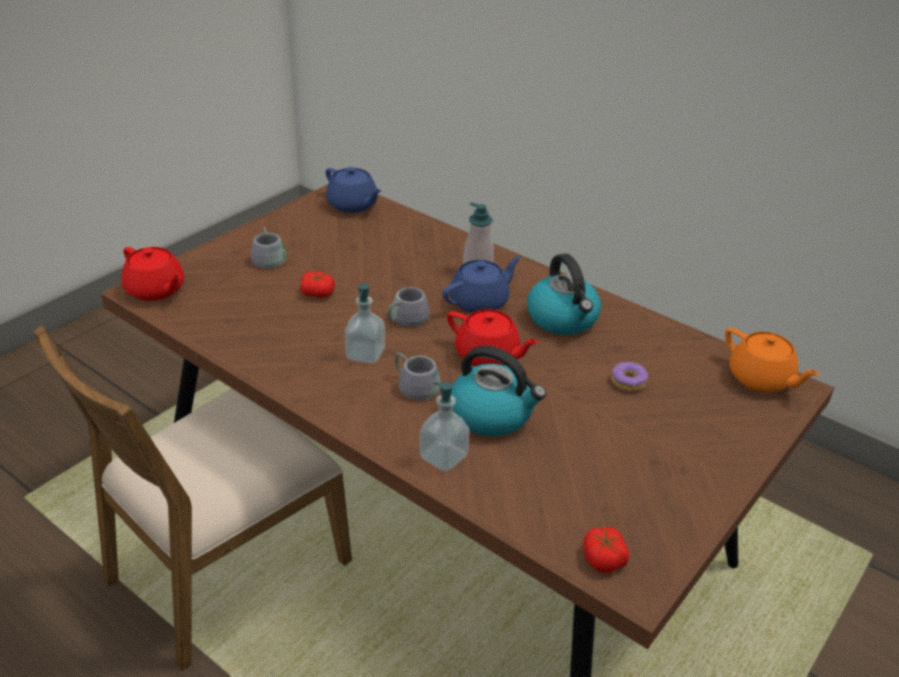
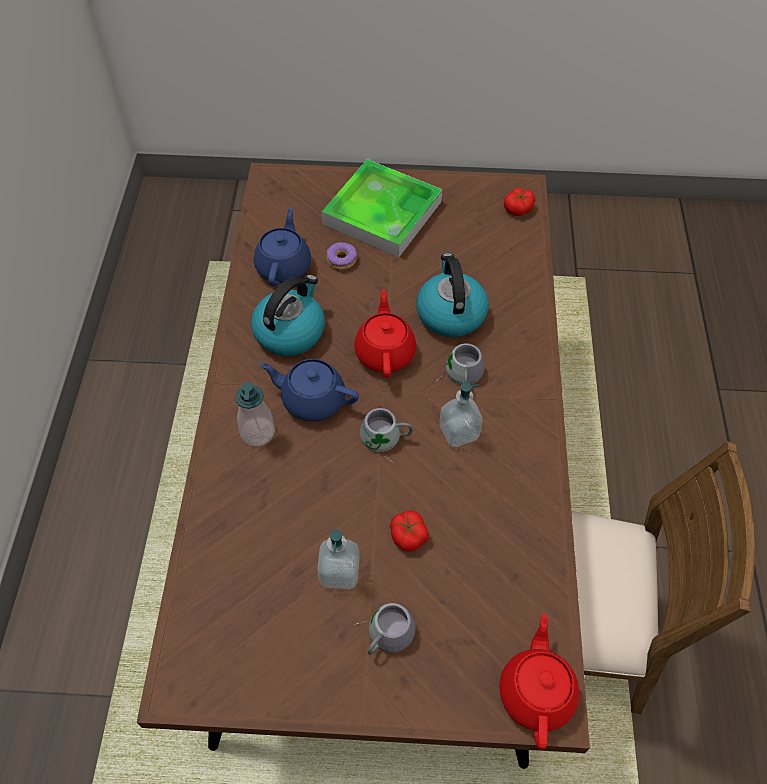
camera: 125 degrees left, 20 degrees up
blue teapot [326,167,381,213] -> blue teapot moved to [254,208,311,286]
soap dispenser [420,382,470,472] -> soap dispenser moved to [317,529,360,589]
orange teapot [725,328,820,393] -> none
none -> tray [322,159,442,257]

